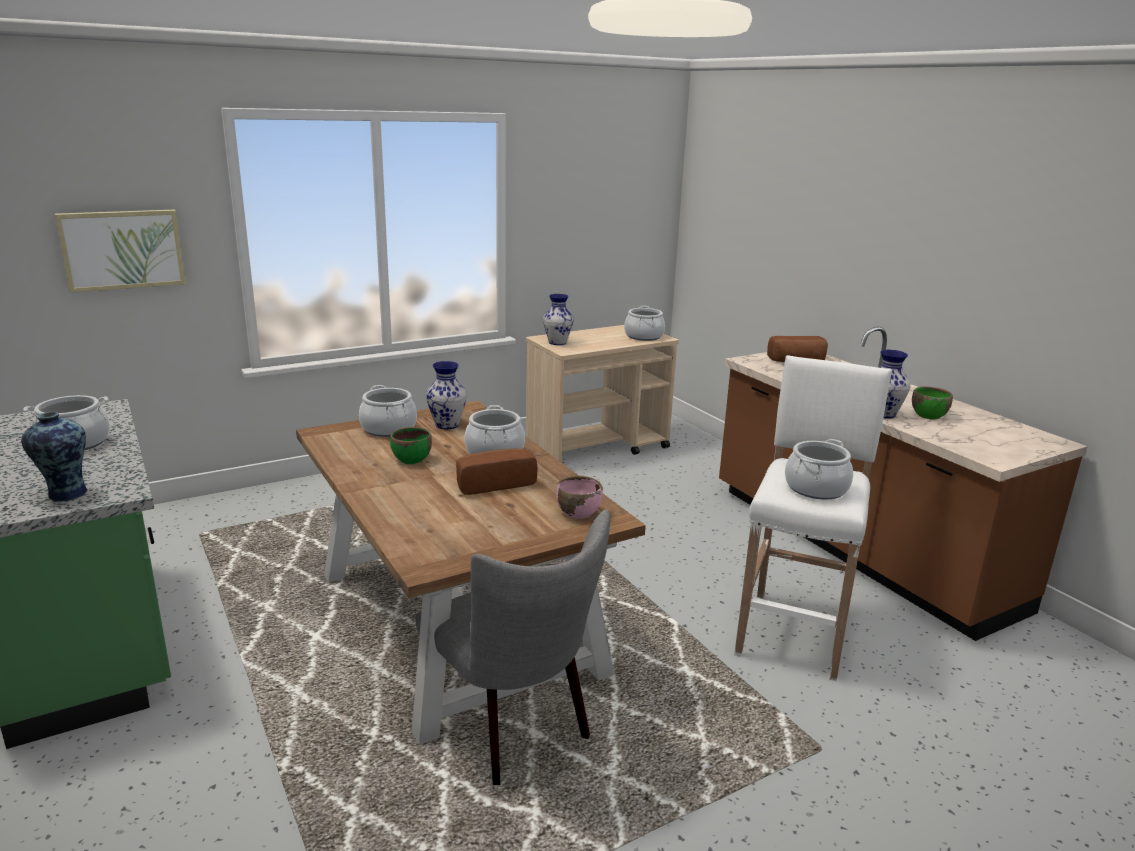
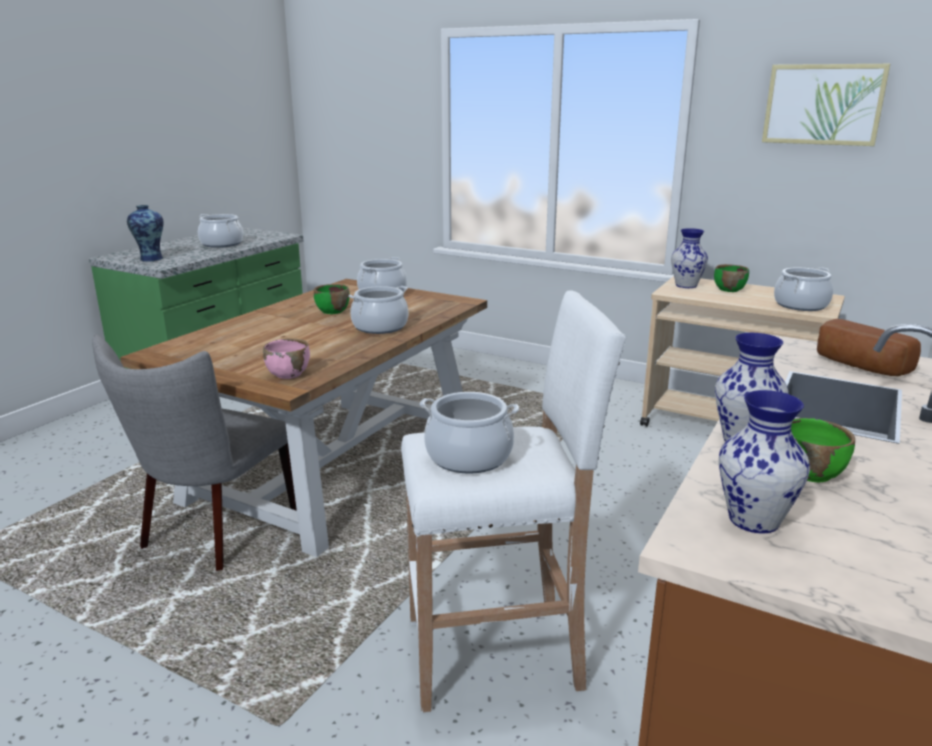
camera: 60 degrees right, 0 degrees up
picture [55,210,186,293] -> picture moved to [762,64,890,146]
vase [426,361,467,429] -> vase moved to [719,390,810,533]
bread [456,449,538,495] -> none
none -> green bowl [714,264,749,292]

